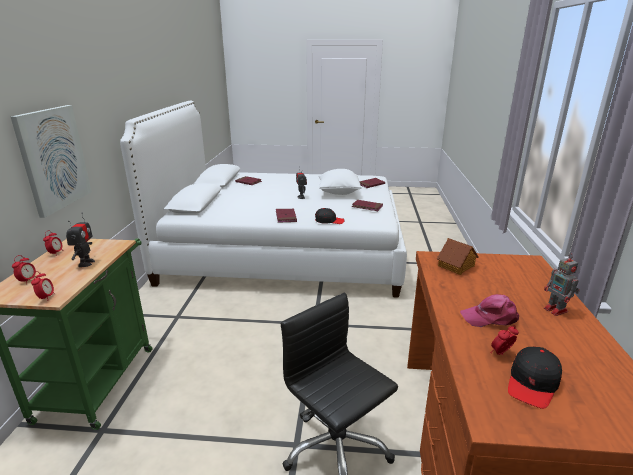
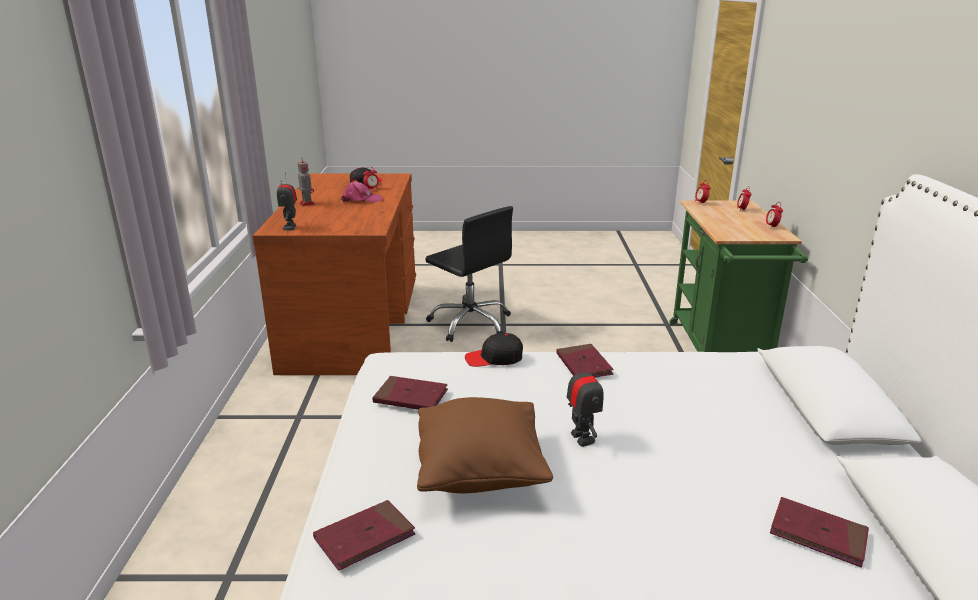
camera: 175 degrees right, 0 degrees up
picture [11,105,92,218] -> none
toy robot [66,213,95,267] -> toy robot moved to [277,173,297,230]
white pillow [319,169,361,195] -> brown pillow [417,397,553,493]
toy house [437,238,478,275] -> none

